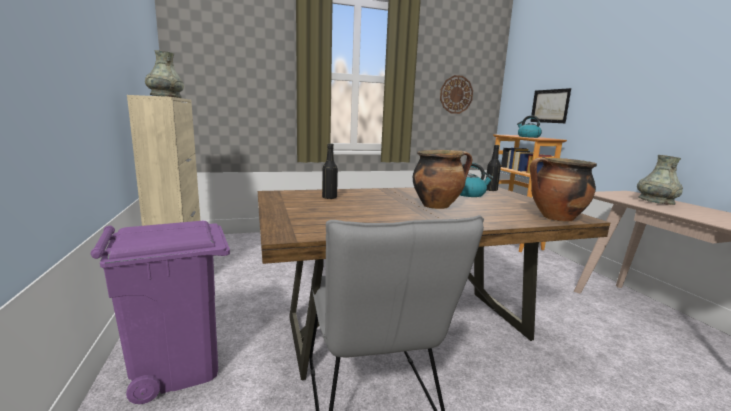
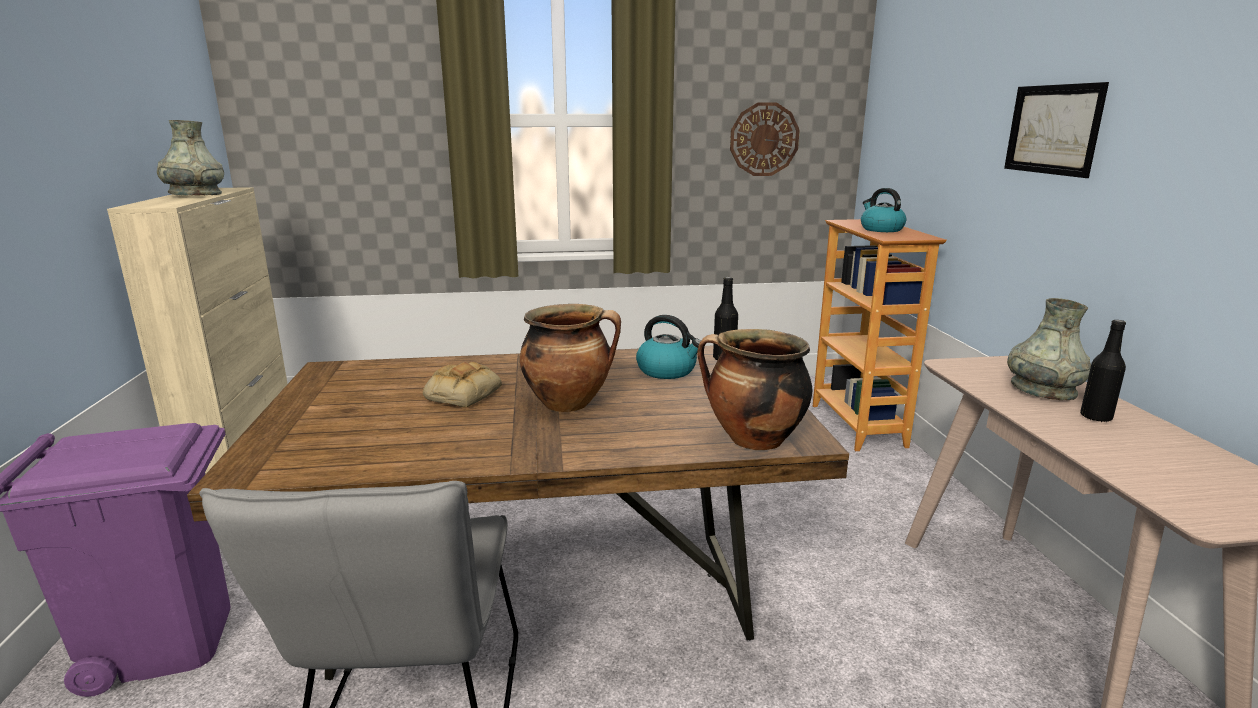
camera: 10 degrees right, 5 degrees up
black bottle [322,143,338,199] -> black bottle moved to [1080,320,1126,422]
picture [530,88,571,123] -> picture moved to [1004,82,1109,178]
none -> bread [423,362,502,407]

